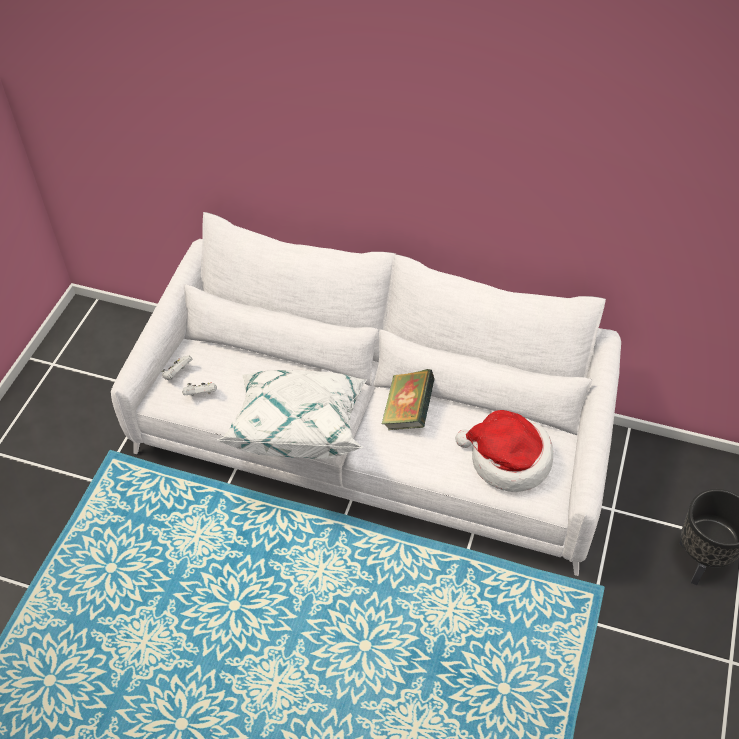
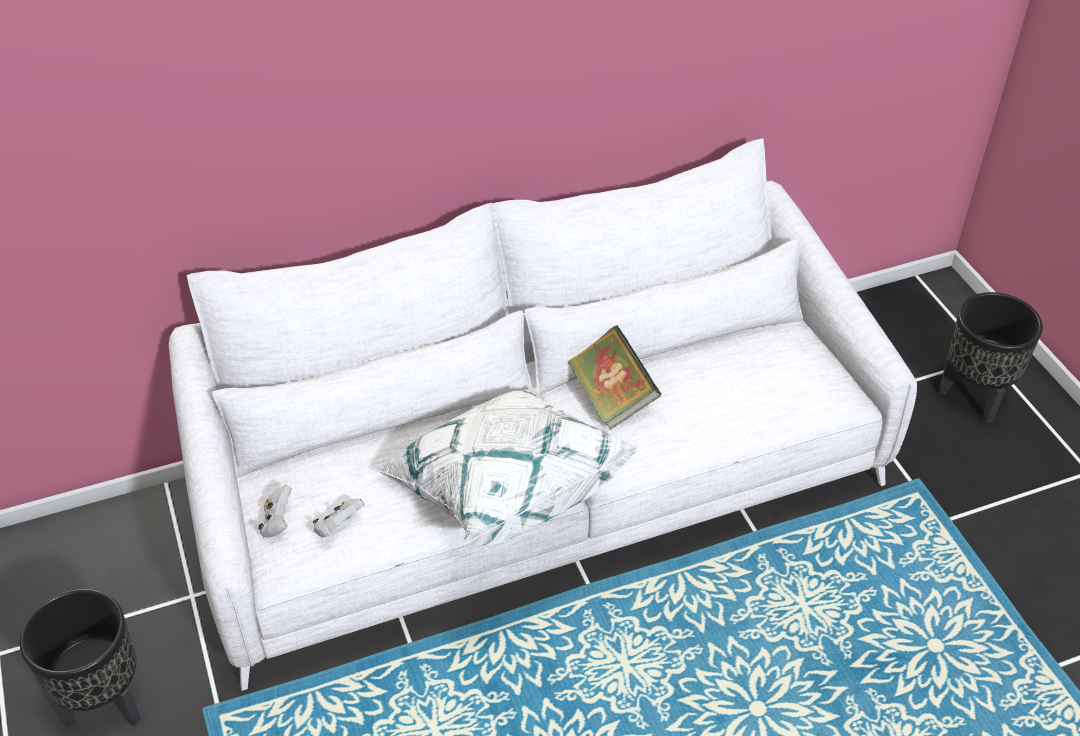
camera: 40 degrees left, 5 degrees down
hat [455,410,553,492] -> none
none -> black planter [19,589,141,727]

